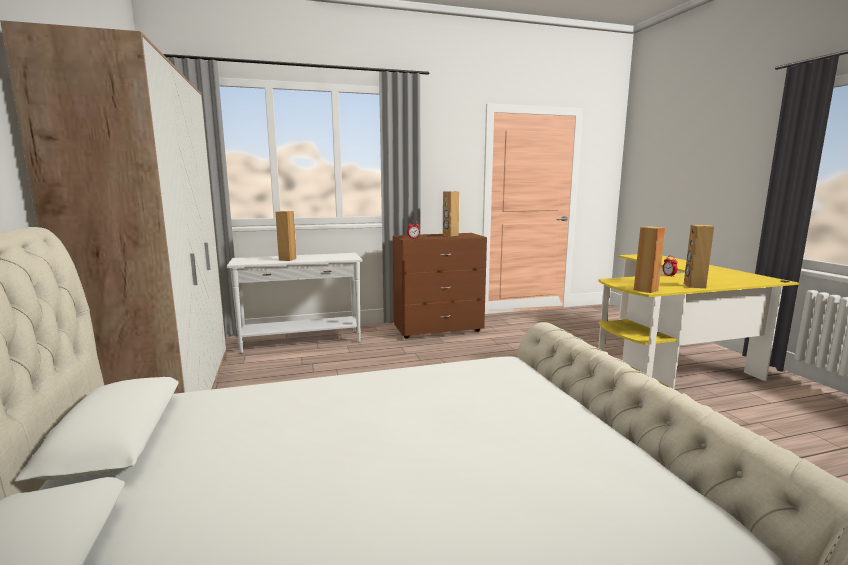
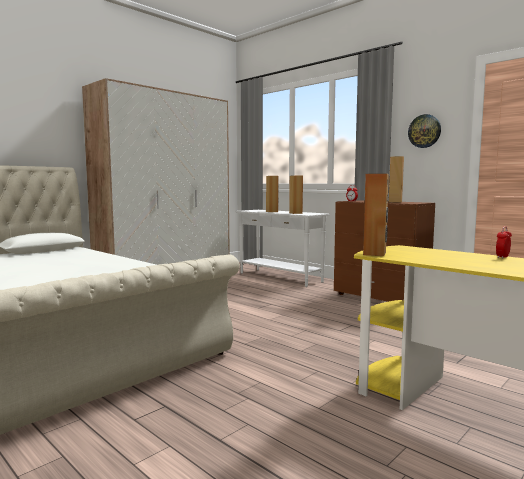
camera: 60 degrees right, 5 degrees down
brown speaker [684,225,714,288] -> brown speaker moved to [289,175,303,214]
none -> wall clock [408,114,441,148]

